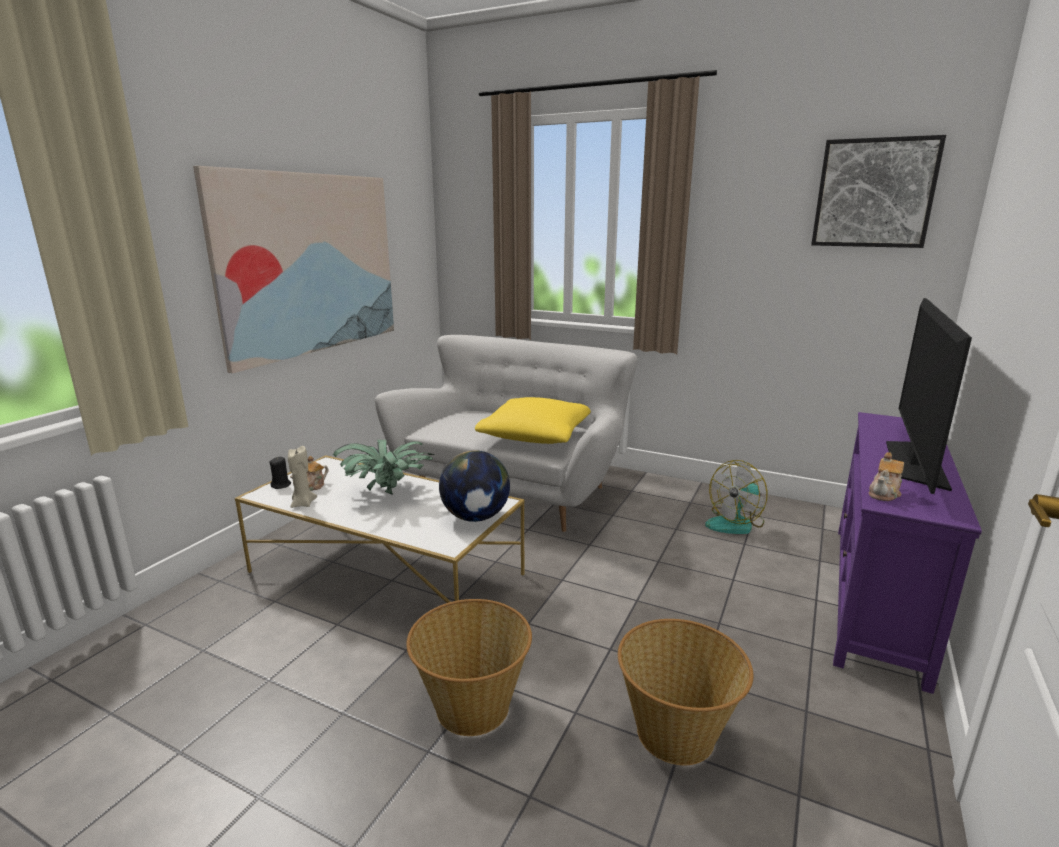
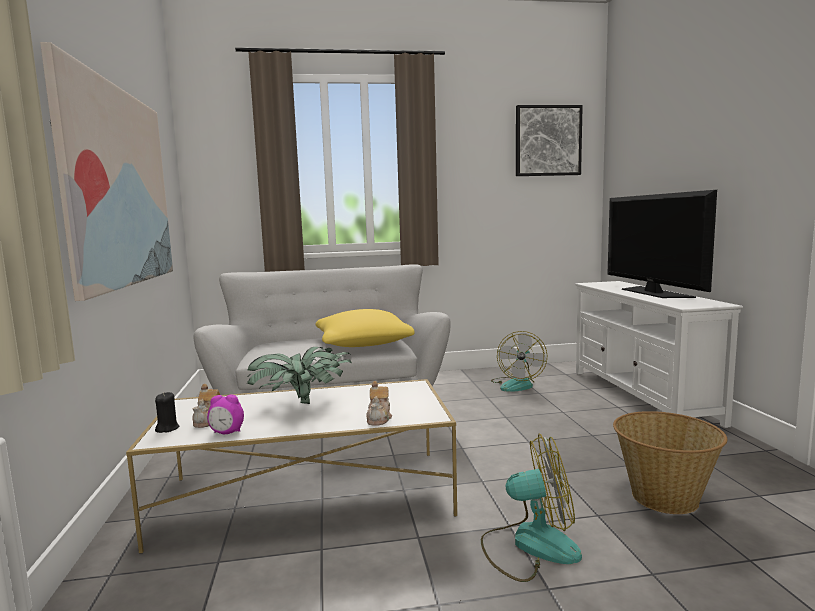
camera: 35 degrees left, 10 degrees down
beige candle [288,446,317,508] -> alarm clock [207,395,244,434]
basket [406,599,532,736] -> fan [481,433,582,582]
globe [439,450,510,522] -> none
purple tv stand [833,412,982,694] -> white tv stand [575,281,743,428]
teapot [869,452,904,501] -> teapot moved to [366,381,392,426]

